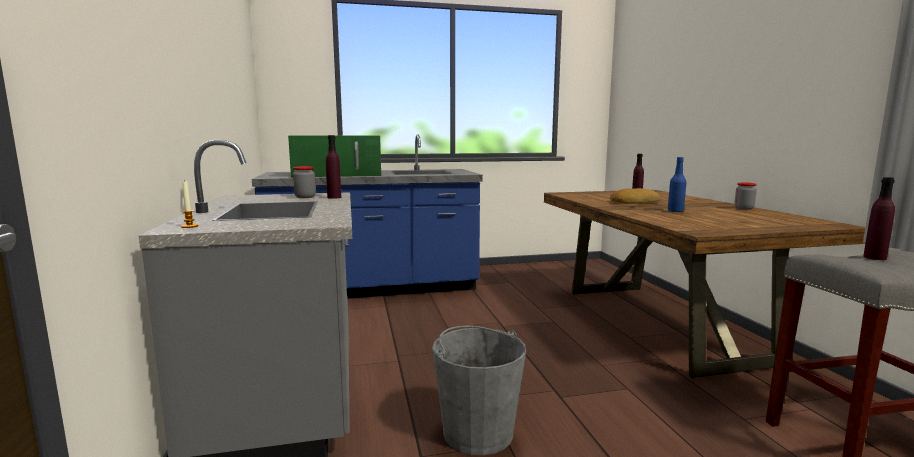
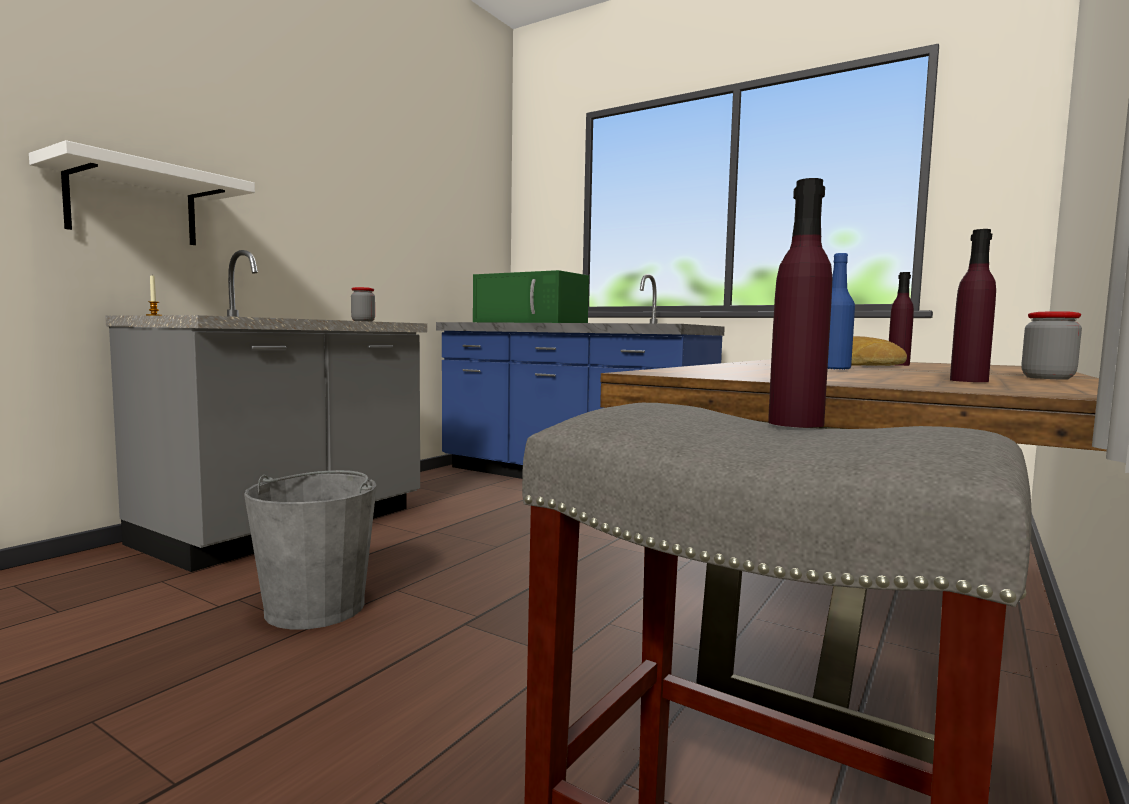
camera: 45 degrees right, 5 degrees down
purple bottle [326,135,341,199] -> purple bottle moved to [950,229,996,382]
none -> white shelf [29,140,255,245]

